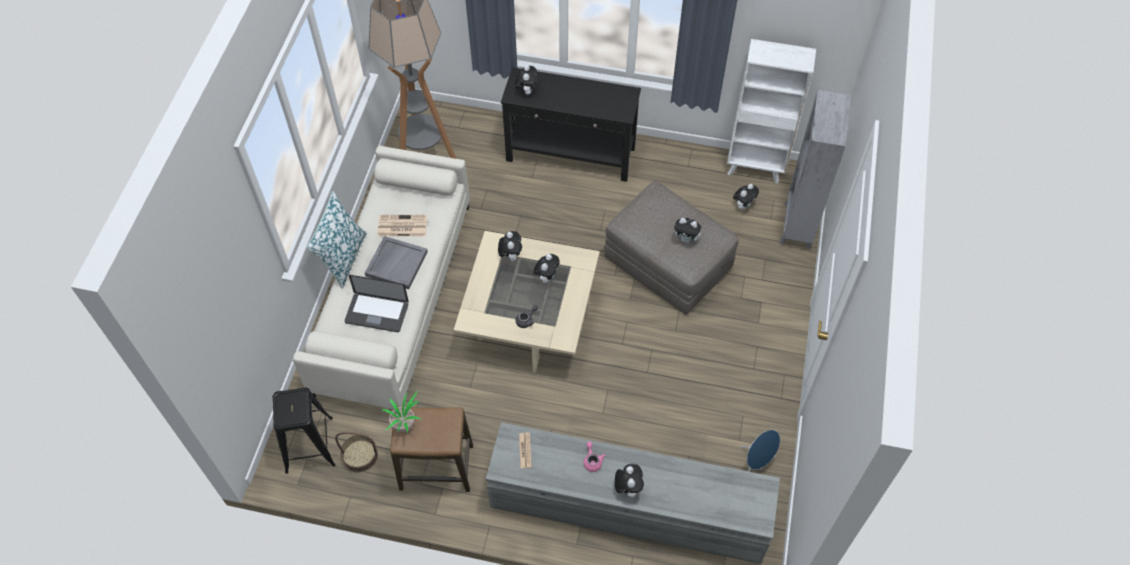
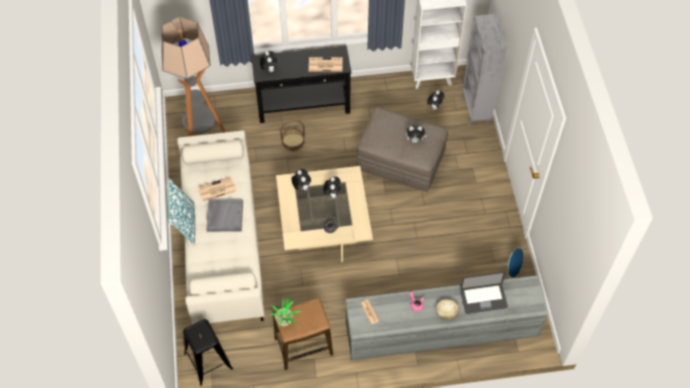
camera: 20 degrees left, 0 degrees up
basket [335,432,378,473] -> basket moved to [280,120,305,151]
laptop [344,275,409,332] -> laptop moved to [460,272,508,314]
plush toy [615,464,644,498] -> bowl [436,299,459,321]
none -> newspaper [309,57,342,72]

